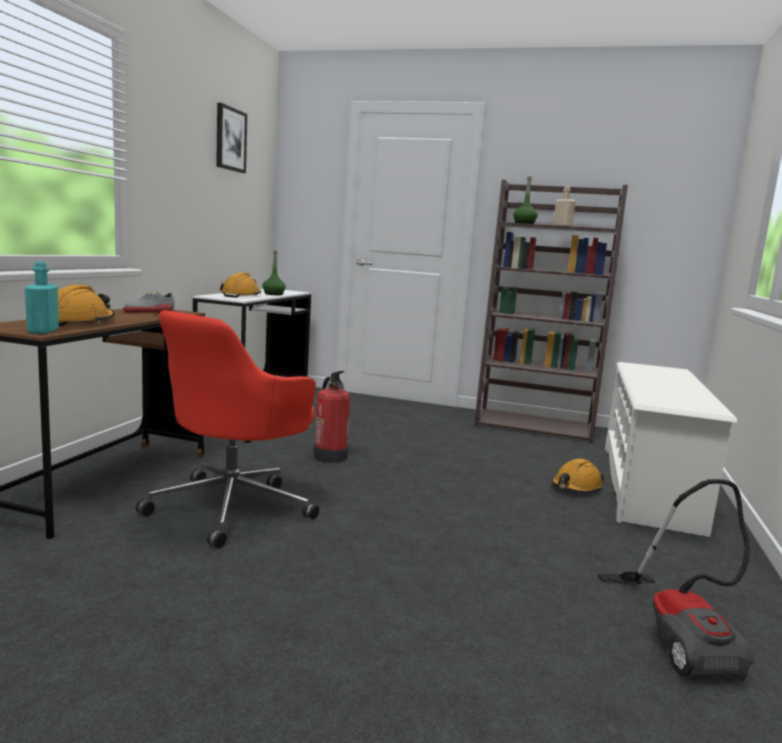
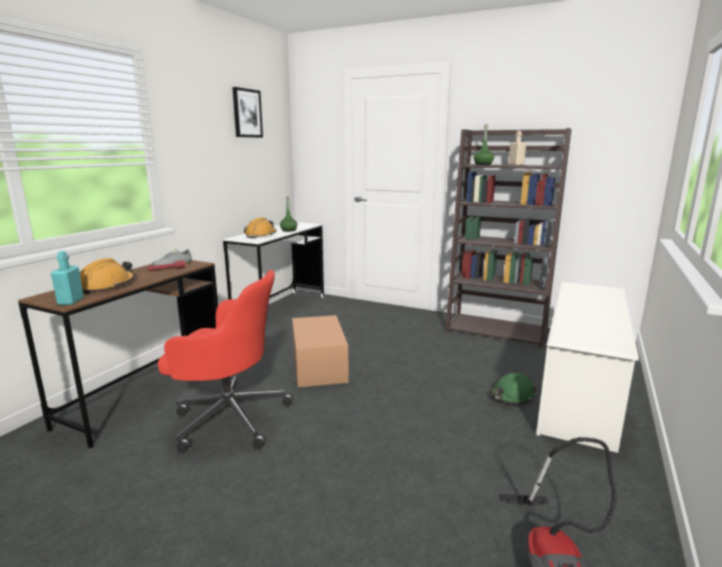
camera: 10 degrees right, 5 degrees up
red office chair [136,310,319,548] -> red office chair turned 120 degrees counterclockwise [158,270,294,453]
fire extinguisher [314,371,350,463] -> cardboard box [292,315,349,387]
orange hard hat [551,459,605,493] -> green hard hat [490,373,537,404]

